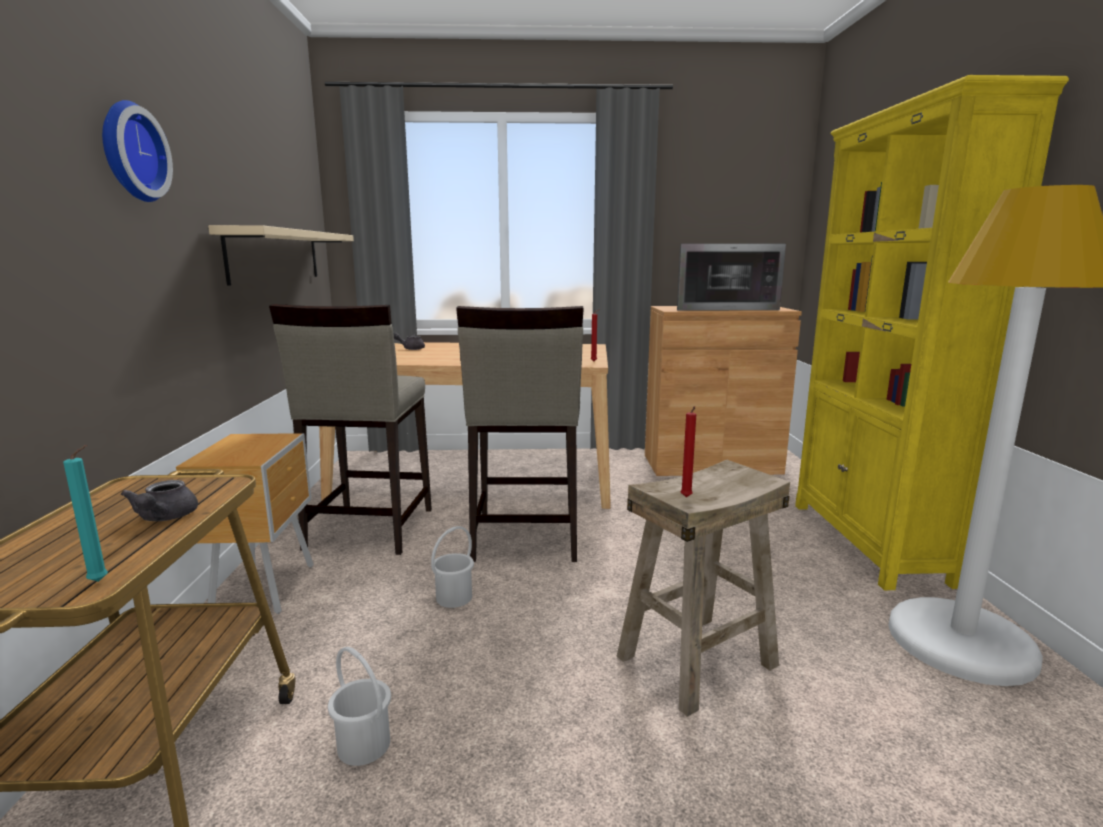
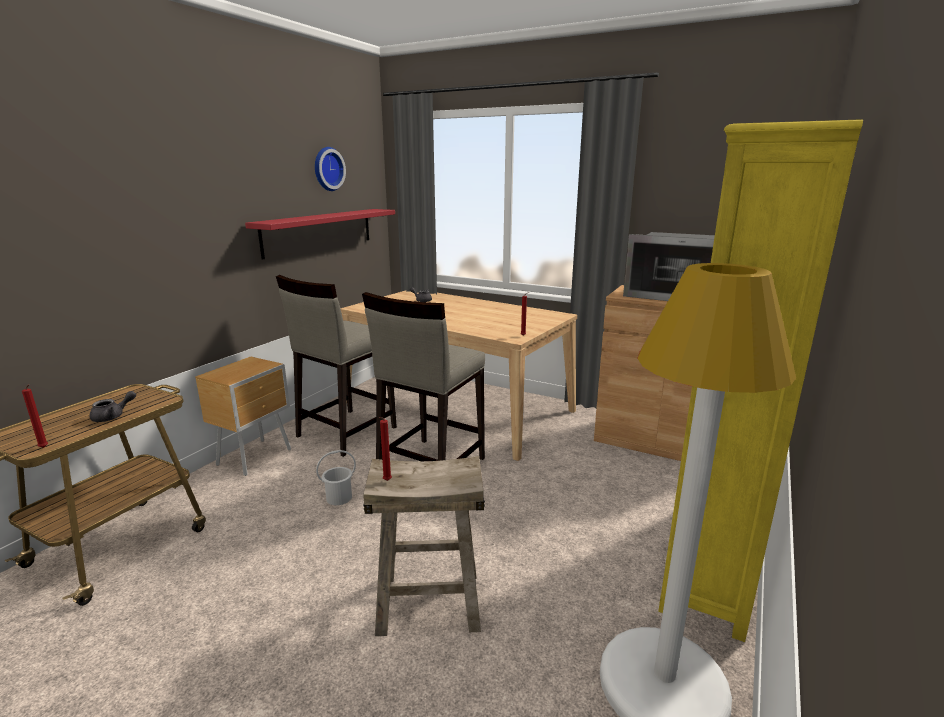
camera: 30 degrees right, 5 degrees up
turquoise candle [63,445,108,582] -> red candle [22,384,48,448]
wall clock [102,100,173,202] -> wall clock moved to [315,147,346,191]
grey teapot [121,480,198,521] -> grey teapot turned 150 degrees counterclockwise [89,391,136,422]
beige shelf [208,225,354,286] -> red shelf [245,209,395,260]
white bucket [328,647,391,766] -> none

